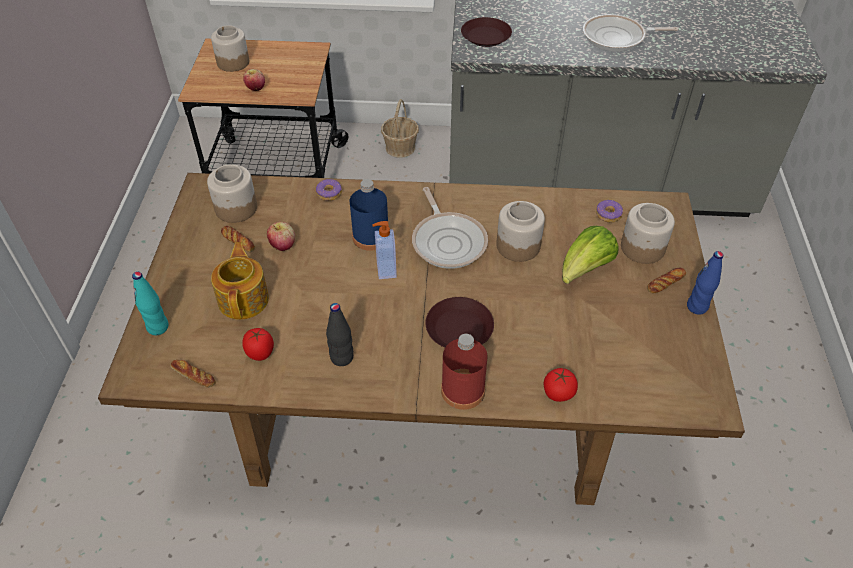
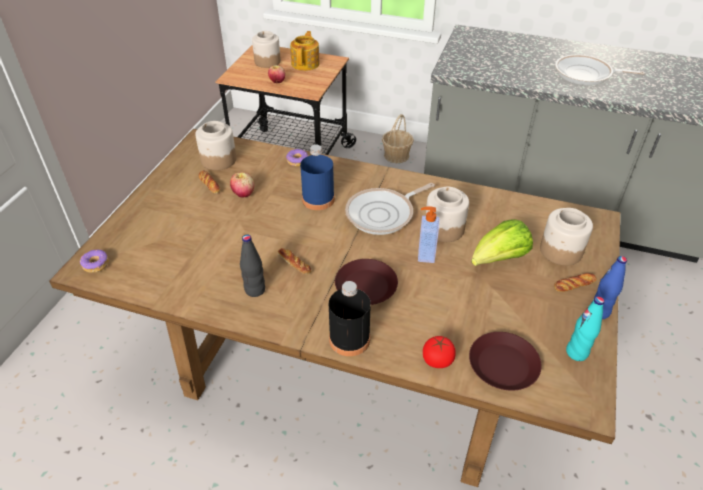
camera: 15 degrees right, 5 degrees down
turquoise bottle [132,272,168,335] -> turquoise bottle moved to [566,296,605,361]
bread [170,360,216,388] -> bread moved to [278,248,311,275]
teapot [211,242,269,320] -> teapot moved to [290,31,320,71]
tomato [242,328,274,361] -> none
soap dispenser [372,221,397,279] -> soap dispenser moved to [418,207,439,263]
frying pan [412,187,488,269] -> frying pan turned 60 degrees clockwise [345,183,435,235]
red bottle [441,334,488,410] -> black bottle [329,281,371,356]
brown plate [461,17,512,47] -> brown plate moved to [469,332,542,390]
donut [596,200,623,222] -> donut moved to [80,250,109,273]

